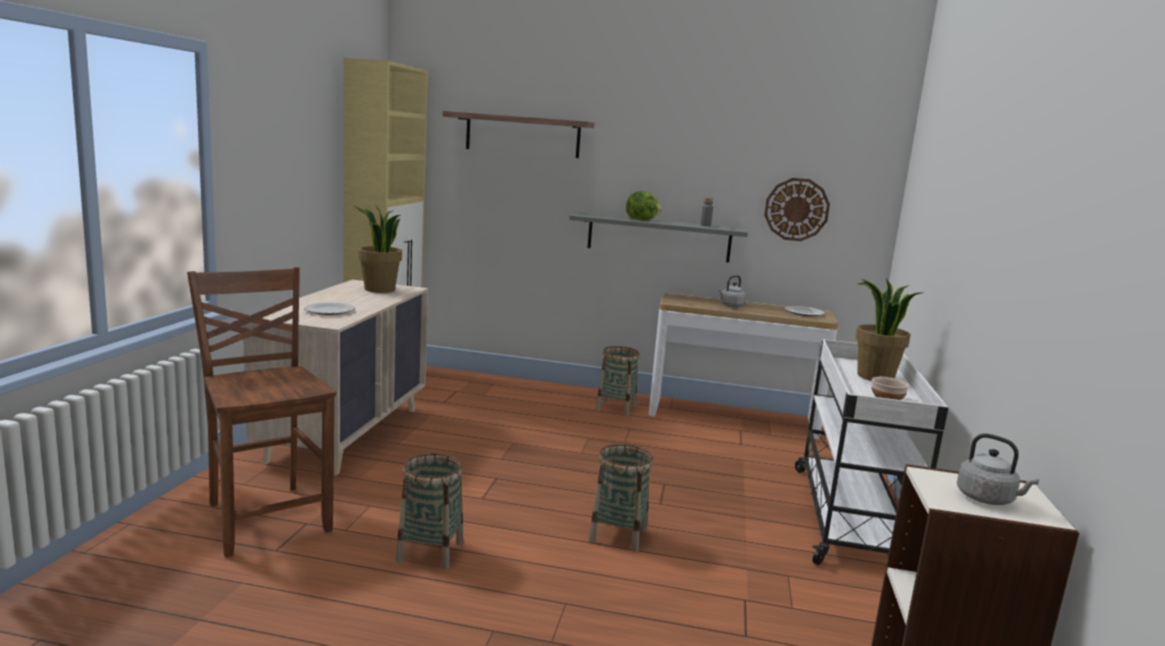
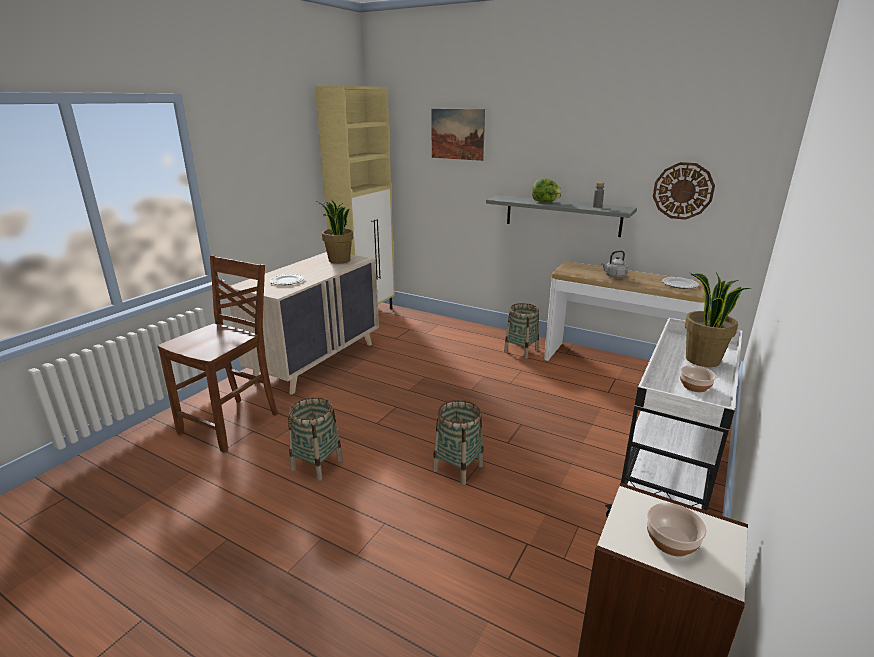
camera: 20 degrees right, 10 degrees up
brown chair [187,267,336,557] -> brown chair turned 45 degrees clockwise [158,255,278,453]
shelf [443,111,595,158] -> picture [431,109,485,161]
grey kettle [957,434,1039,505] -> bowl [647,503,707,557]

